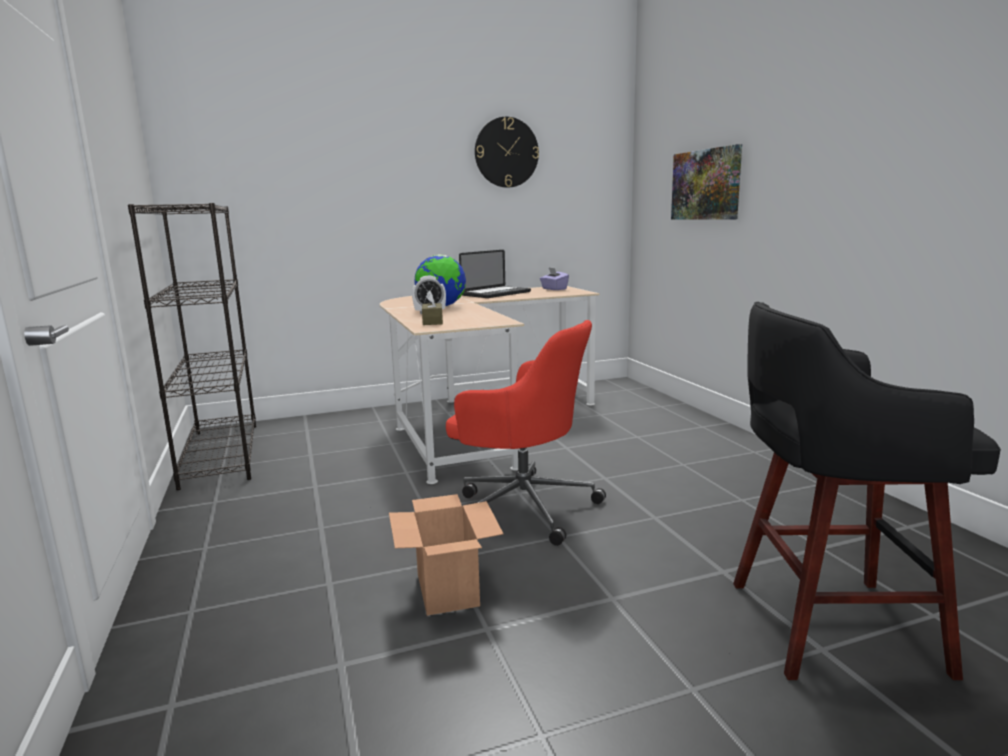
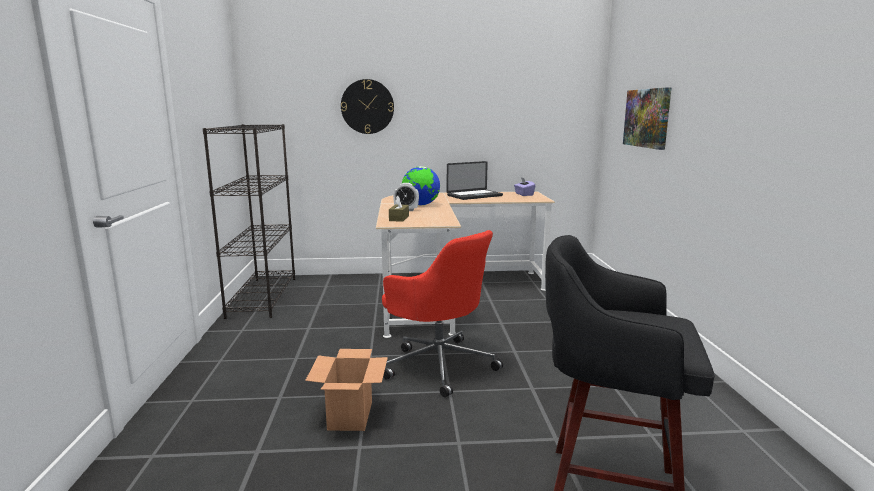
camera: 15 degrees right, 0 degrees up
wall clock [475,117,539,188] -> wall clock moved to [341,79,394,134]

